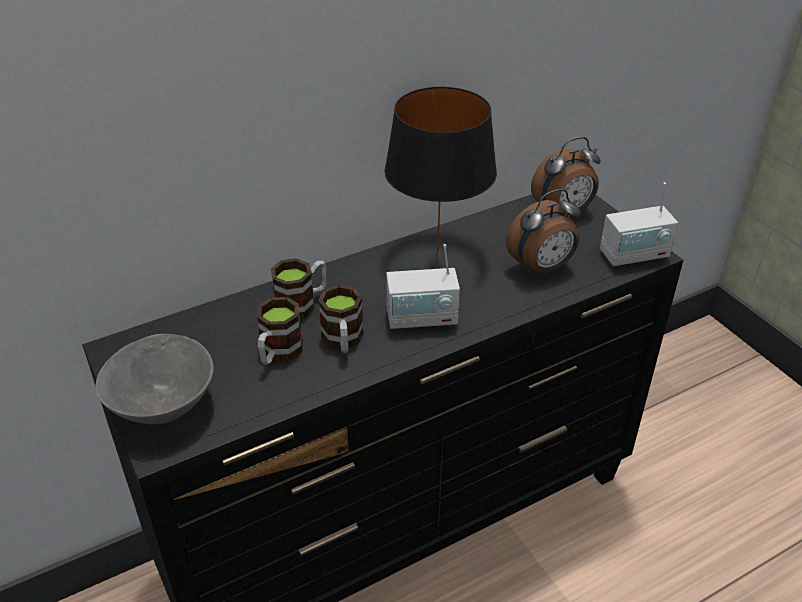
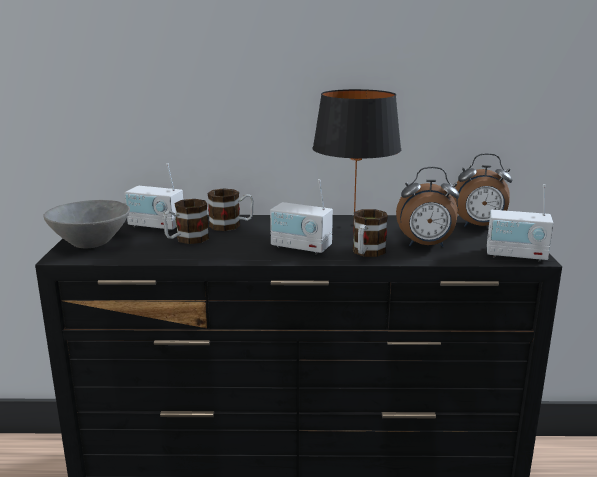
camera: 30 degrees right, 20 degrees down
mug [318,285,364,353] -> mug moved to [353,209,388,257]
none -> radio [125,163,183,231]

